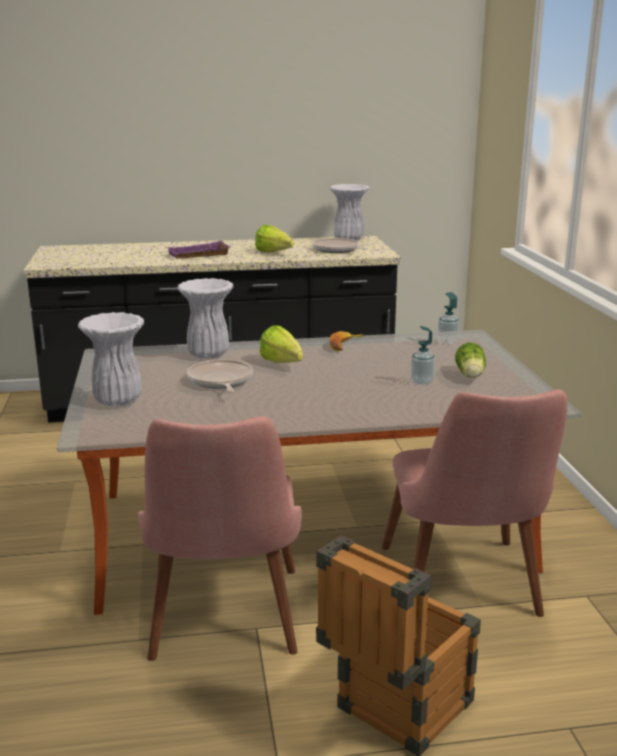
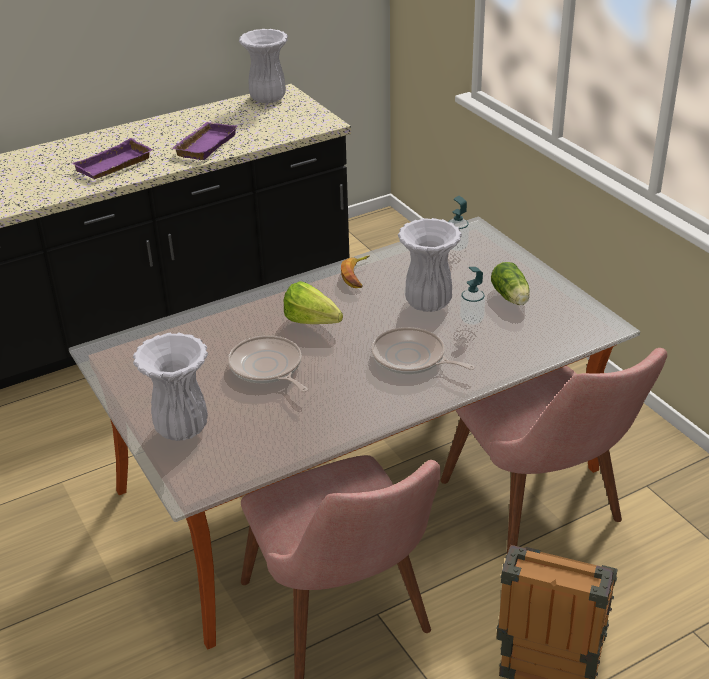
camera: 20 degrees left, 15 degrees up
white vase [177,278,234,359] -> white vase moved to [398,218,462,312]
lettuce [255,225,294,252] -> purple tray [173,122,237,160]
frying pan [313,238,367,253] -> frying pan moved to [372,327,475,374]

